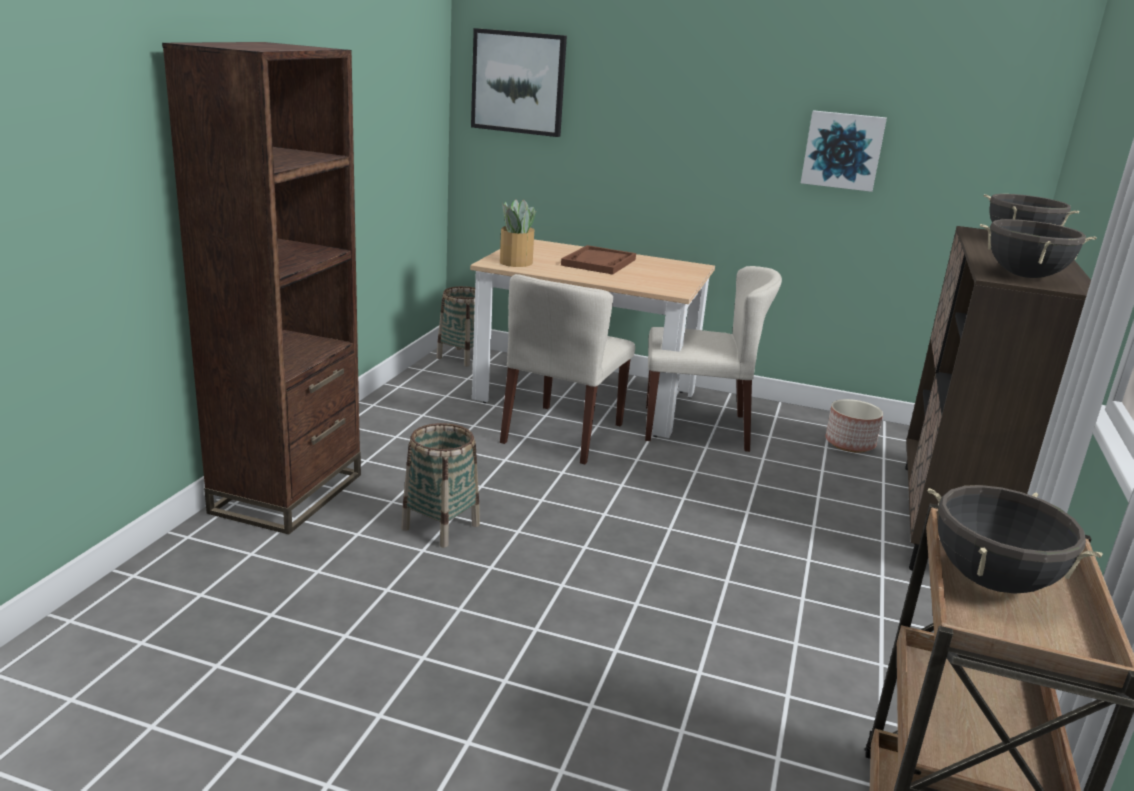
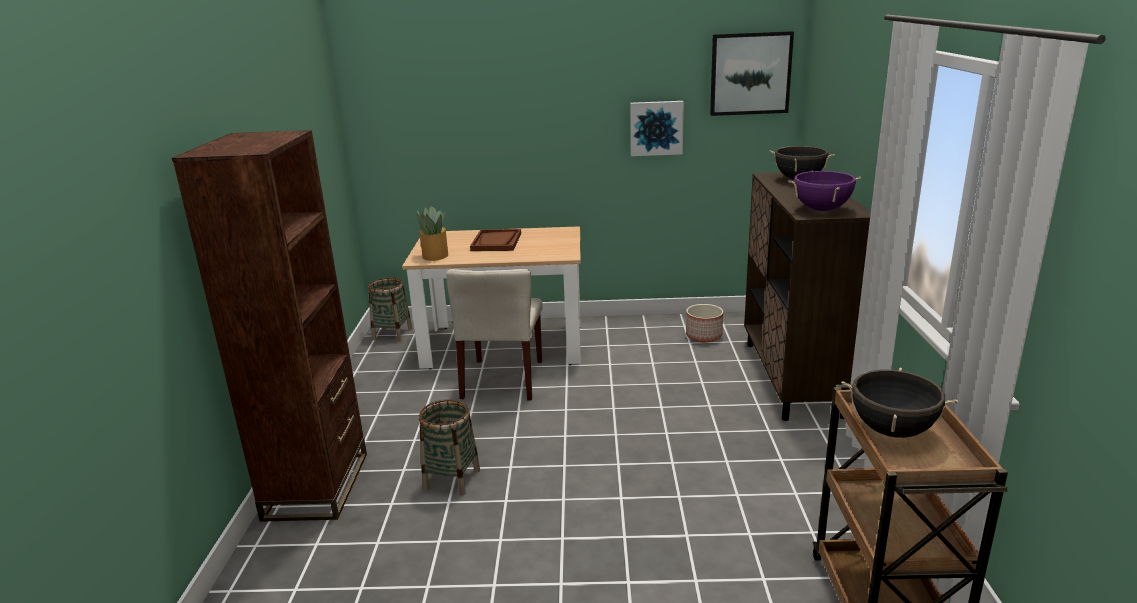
camera: 15 degrees left, 0 degrees up
picture [471,28,567,137] -> picture moved to [710,31,794,116]
beige chair [645,266,782,452] -> none
black cooking pot [980,219,1096,278] -> purple cooking pot [788,171,861,211]

